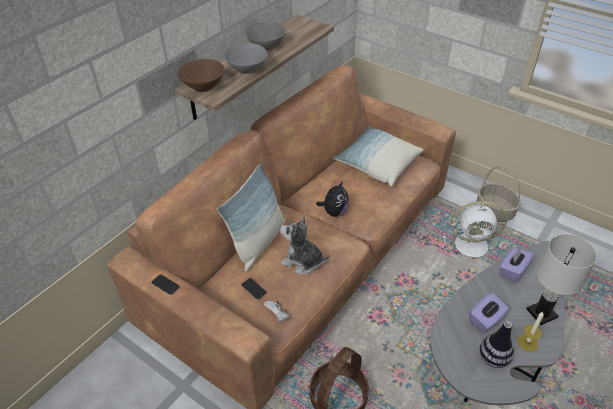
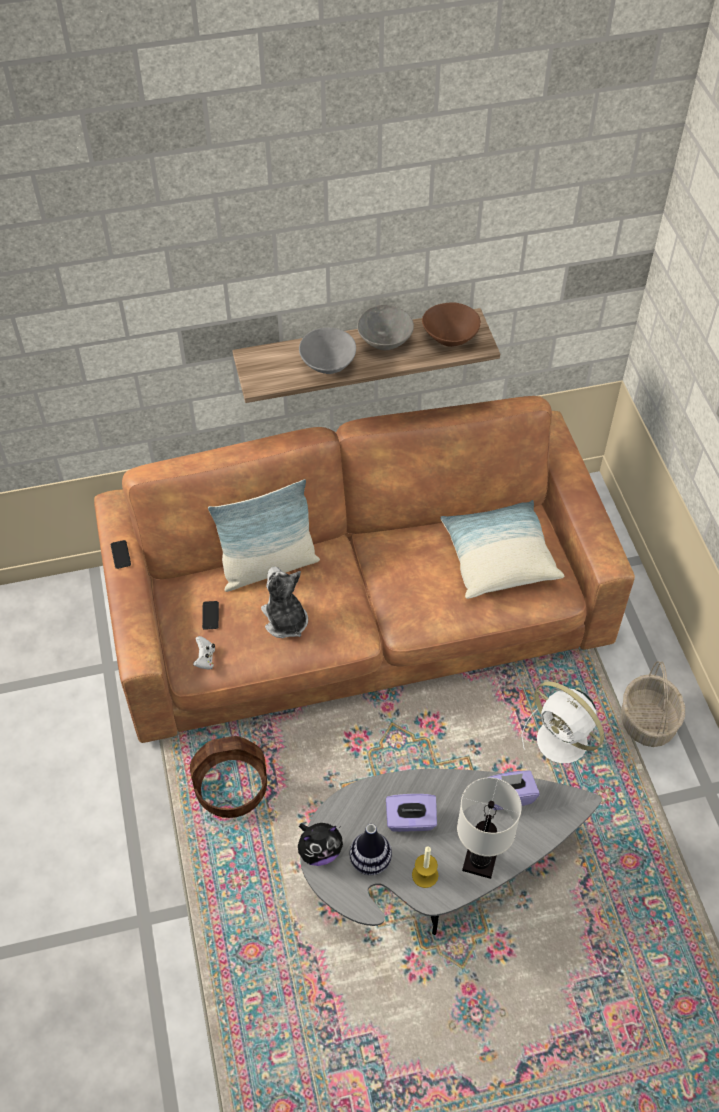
camera: 40 degrees right, 10 degrees up
brown bowl [177,59,225,92] -> brown bowl moved to [422,302,481,347]
plush toy [316,181,349,217] -> plush toy moved to [298,823,343,866]

